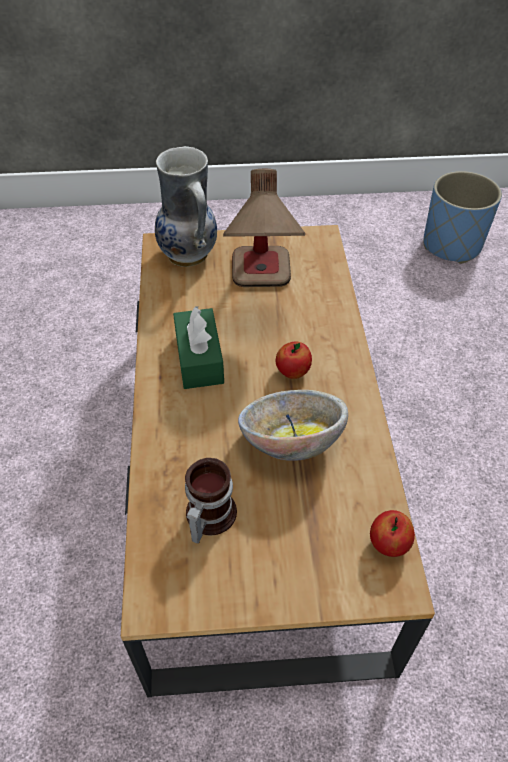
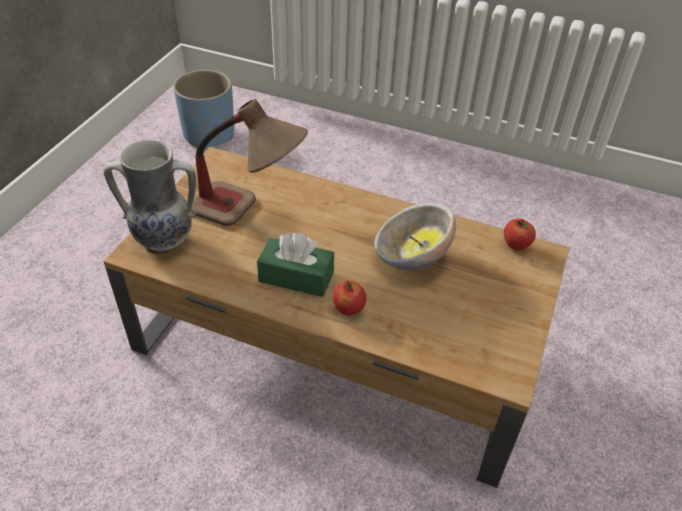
camera: 65 degrees left, 5 degrees down
mug [185,458,237,543] -> none
apple [276,341,312,379] -> apple moved to [333,281,367,316]

